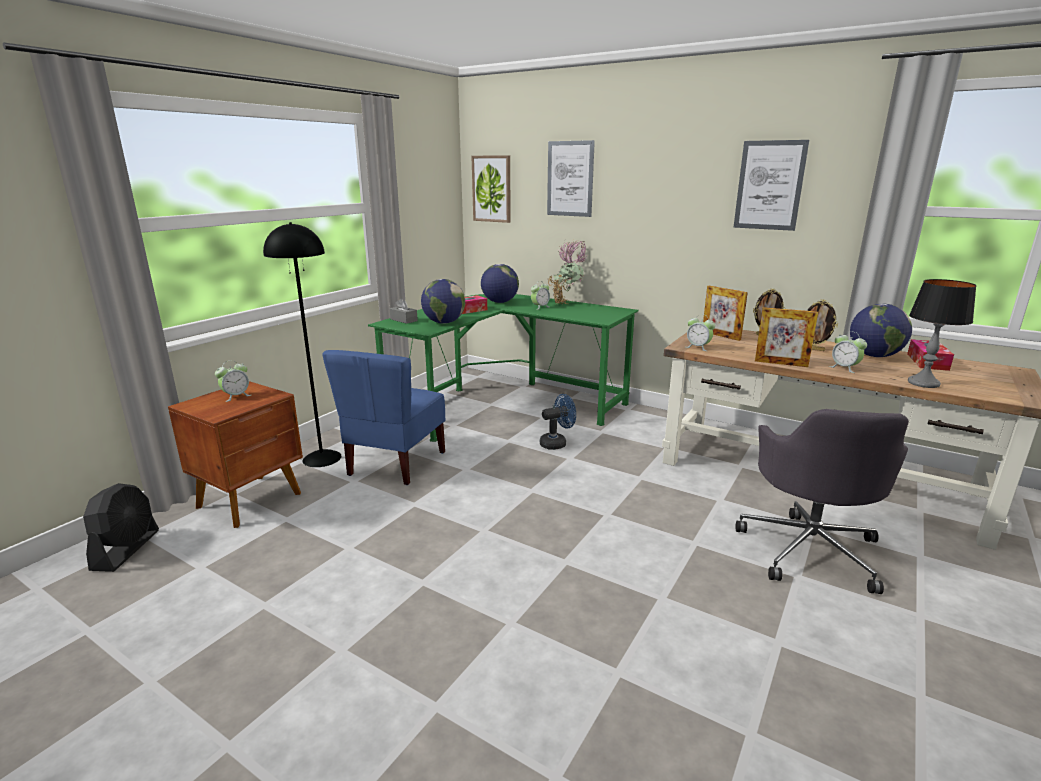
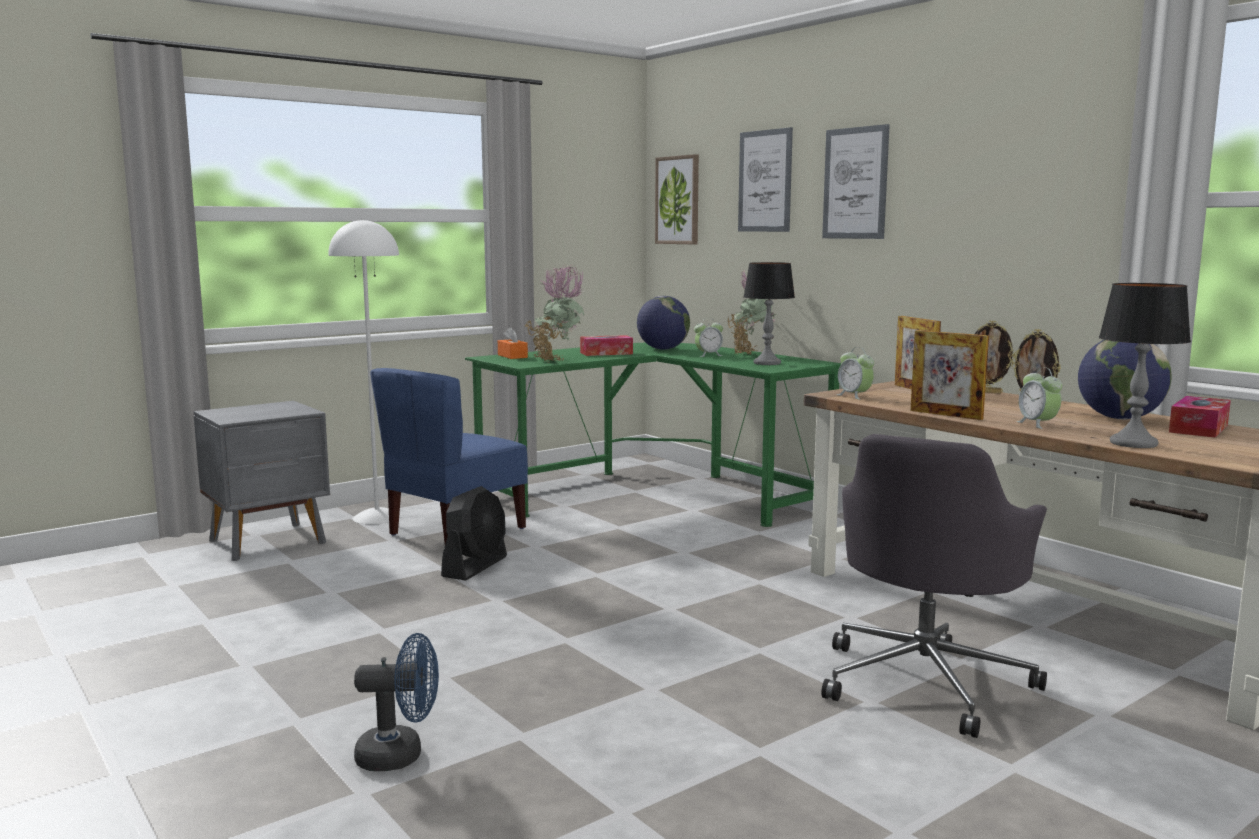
camera: 20 degrees right, 10 degrees down
black fan [83,483,159,572] -> black fan moved to [441,486,507,580]
brown nightstand [168,381,303,528] -> grey nightstand [194,401,330,561]
alarm clock [215,360,251,402] -> none
black floor lamp [263,222,341,467] -> white floor lamp [328,218,402,524]
grey tissue box [390,298,418,324] -> orange tissue box [498,327,528,359]
globe [421,279,465,324] -> potted plant [524,264,586,362]
blue fan [540,394,576,450] -> blue fan moved to [354,633,439,771]
picture [734,140,809,231] -> picture moved to [822,124,890,239]
none -> table lamp [743,262,795,365]

